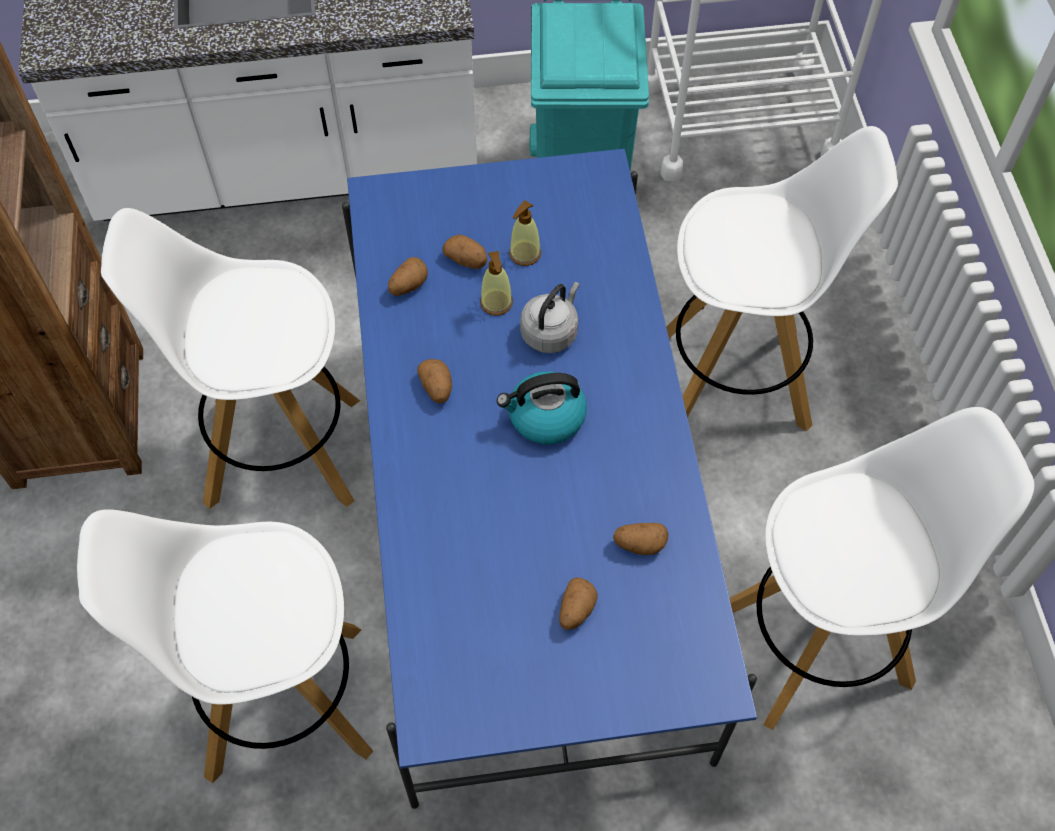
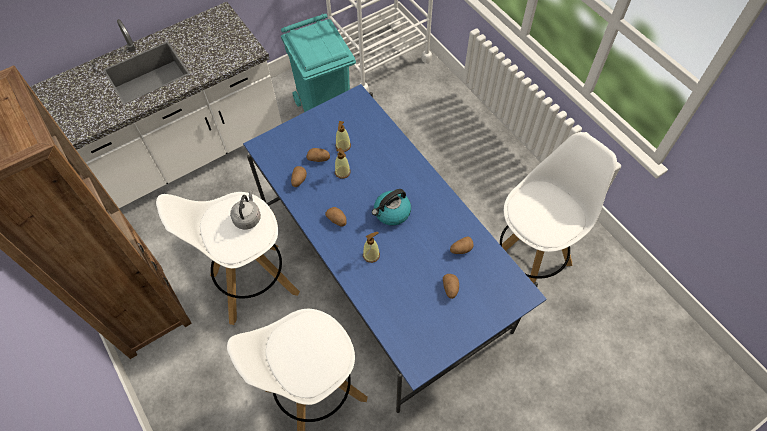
camera: 25 degrees left, 0 degrees up
grey kettle [520,282,580,353] -> grey kettle moved to [230,191,261,230]
white stool [666,126,898,431] -> none
none -> soap dispenser [363,232,380,263]

